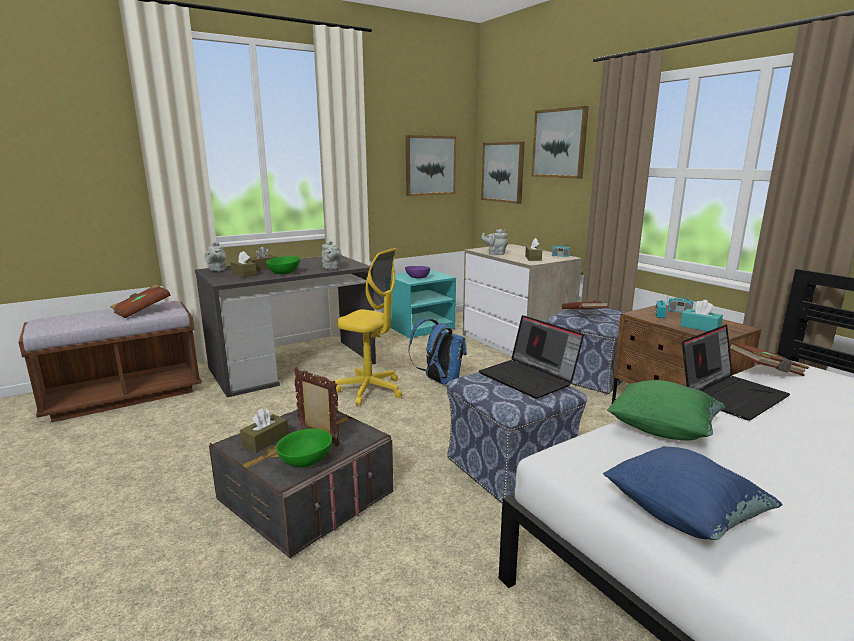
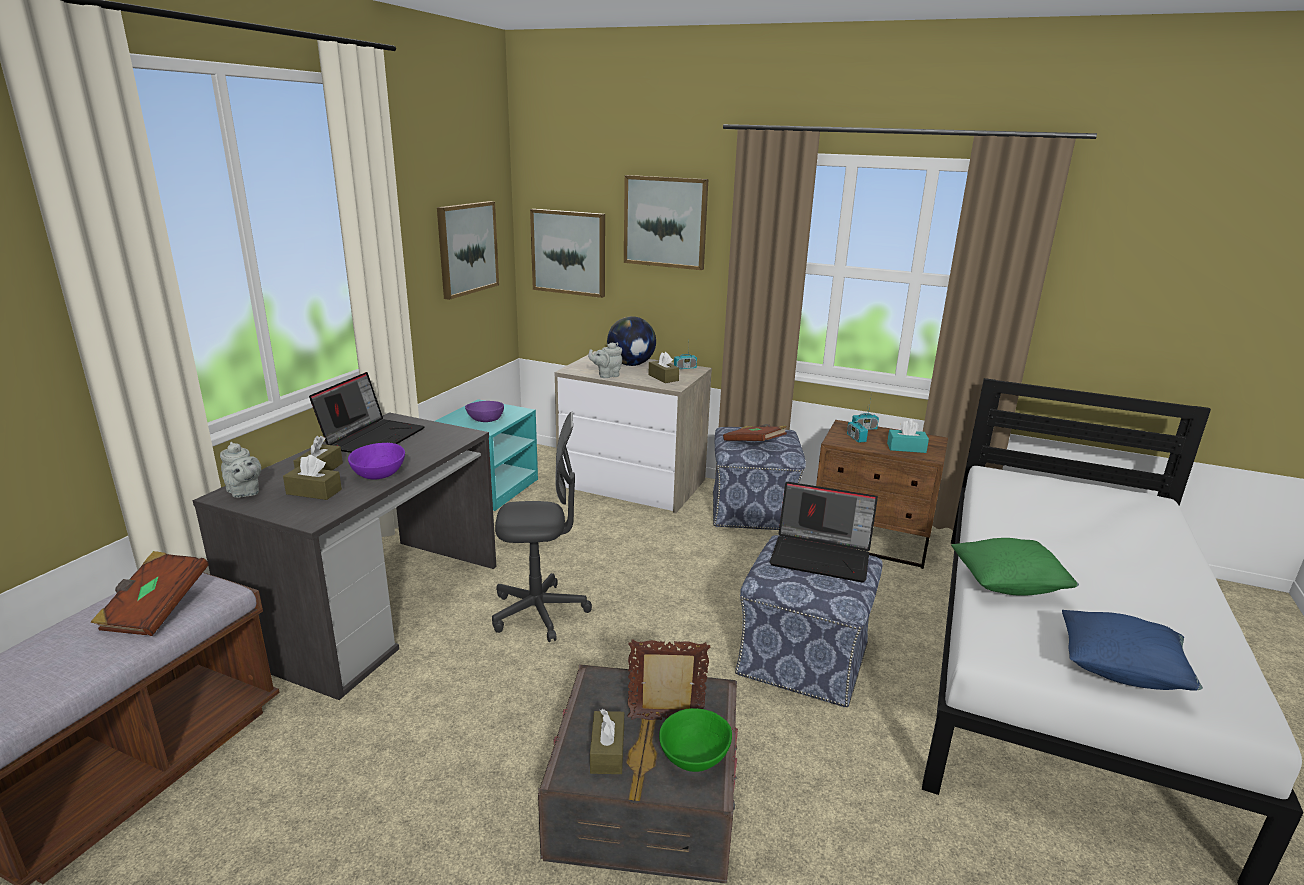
camera: 35 degrees left, 5 degrees up
green bowl [266,256,300,274] -> purple bowl [348,443,405,480]
grey teapot [322,240,341,269] -> none
yellow office chair [335,248,402,406] -> grey office chair [492,412,592,642]
blue backpack [409,319,467,385] -> none
laptop [682,324,790,421] -> laptop moved to [309,372,425,453]
brown book [729,341,809,376] -> none
none -> globe [607,316,656,366]

